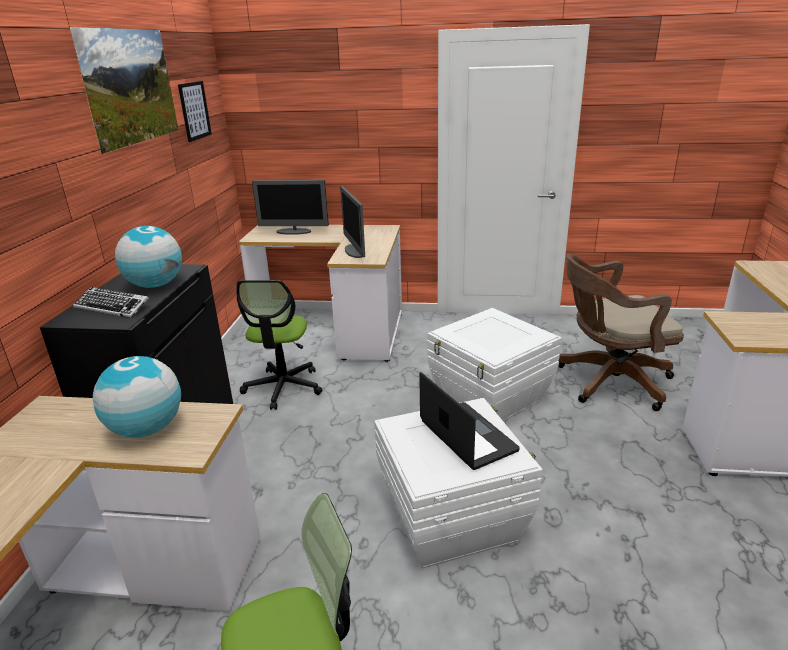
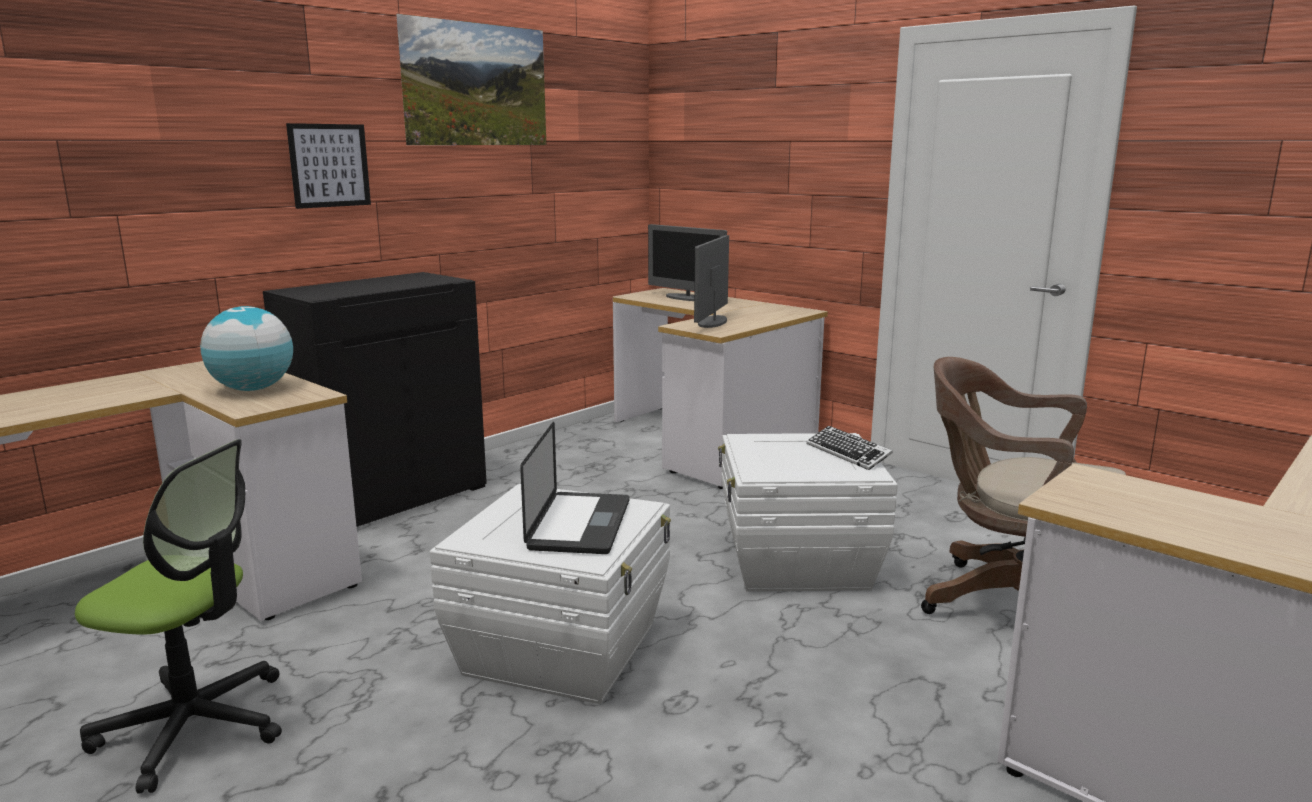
camera: 35 degrees right, 10 degrees down
keyboard [73,287,148,318] -> keyboard moved to [806,426,893,470]
globe [115,226,182,288] -> none
picture [178,81,212,142] -> picture moved to [286,123,371,209]
office chair [236,280,323,410] -> none

